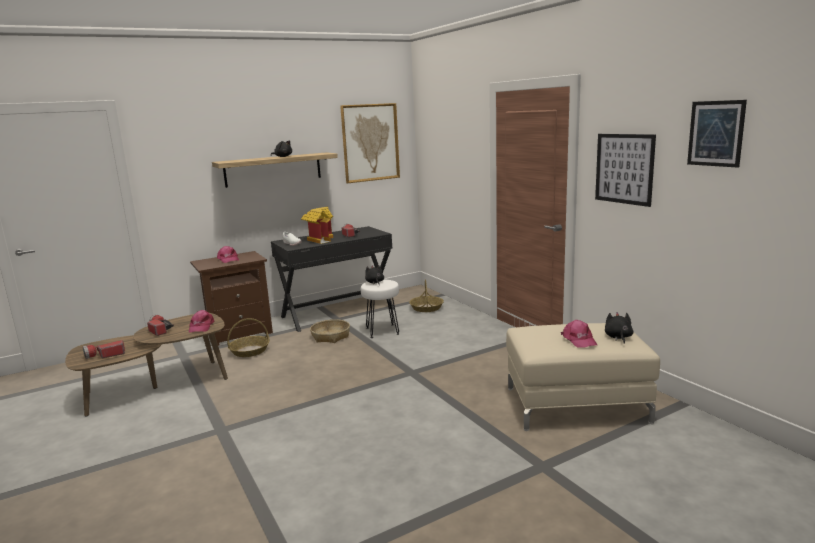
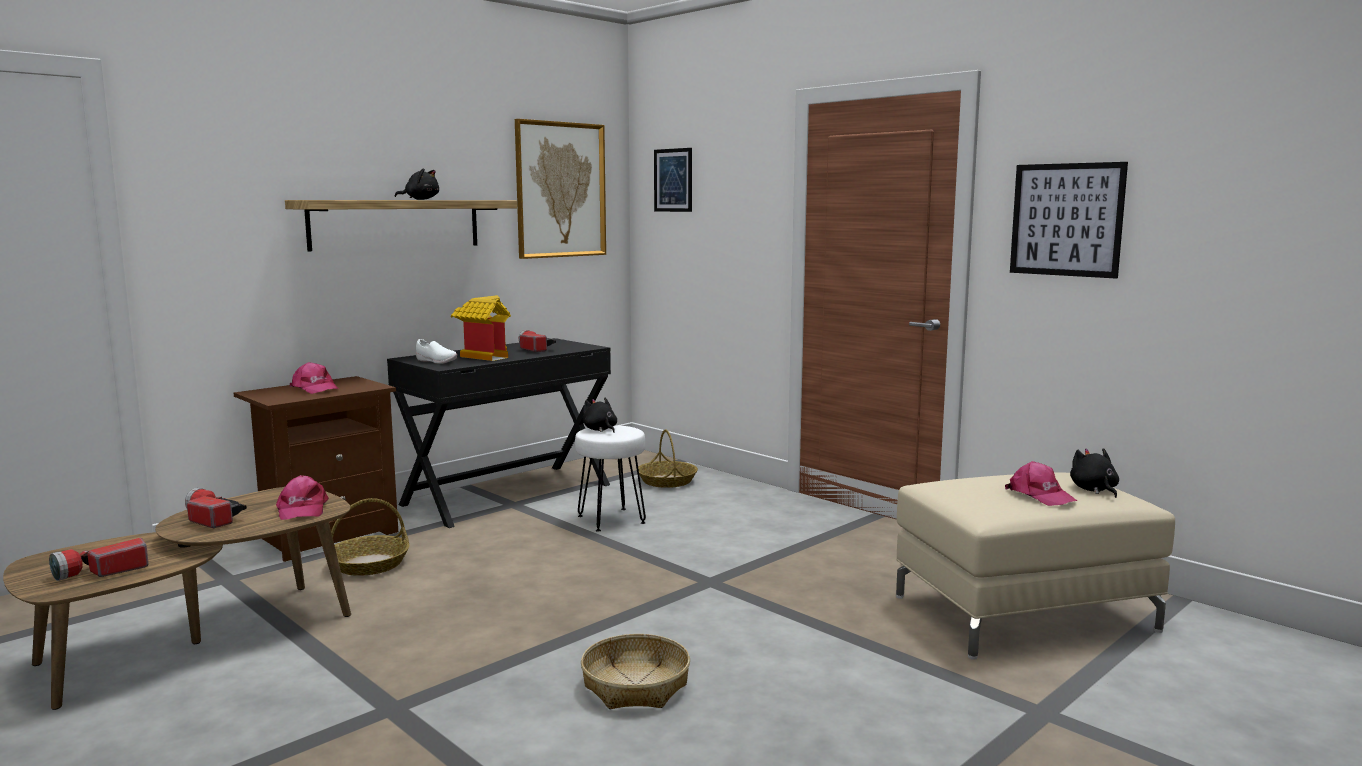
camera: 15 degrees left, 5 degrees down
basket [310,319,350,343] -> basket moved to [581,634,690,709]
picture [687,100,747,168] -> picture moved to [654,148,692,212]

